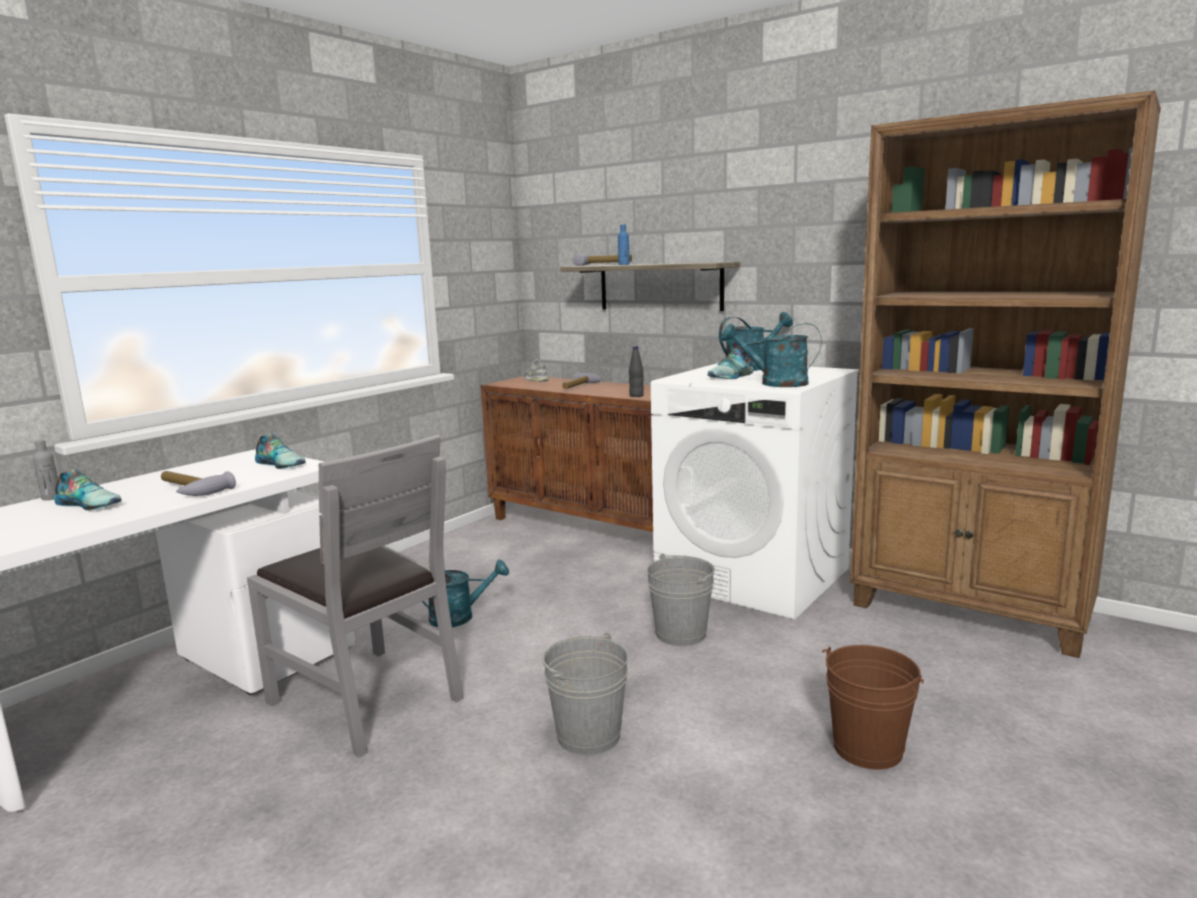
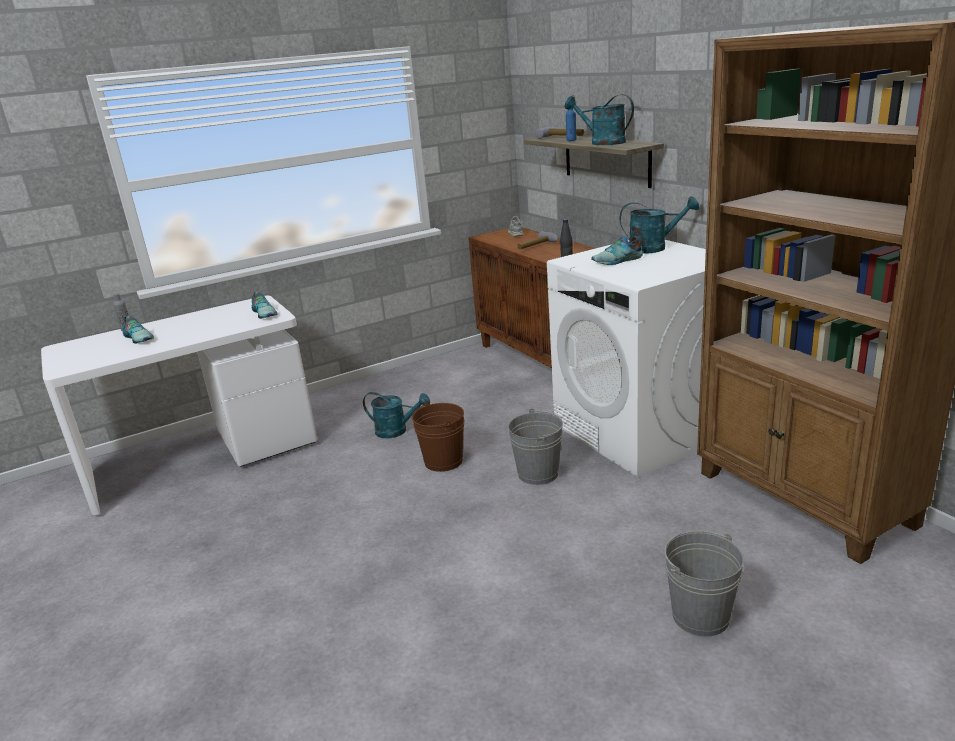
camera: 25 degrees right, 10 degrees up
hammer [161,471,236,496] -> none
grey chair [247,435,463,757] -> none
grey bucket [542,632,628,755] -> grey bucket moved to [664,531,744,637]
turquoise watering can [721,323,822,387] -> turquoise watering can moved to [564,94,634,145]
brown bucket [822,645,924,770] -> brown bucket moved to [412,401,464,472]

